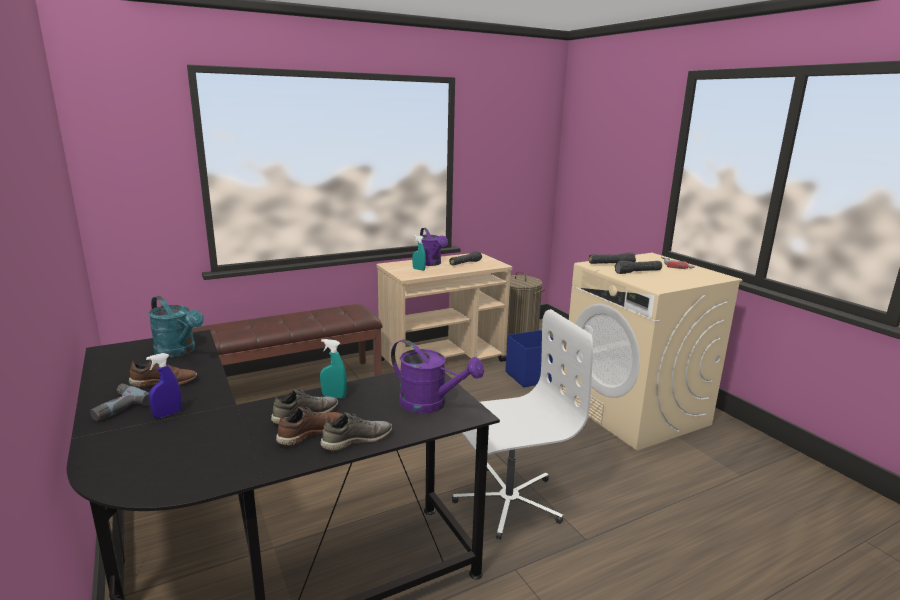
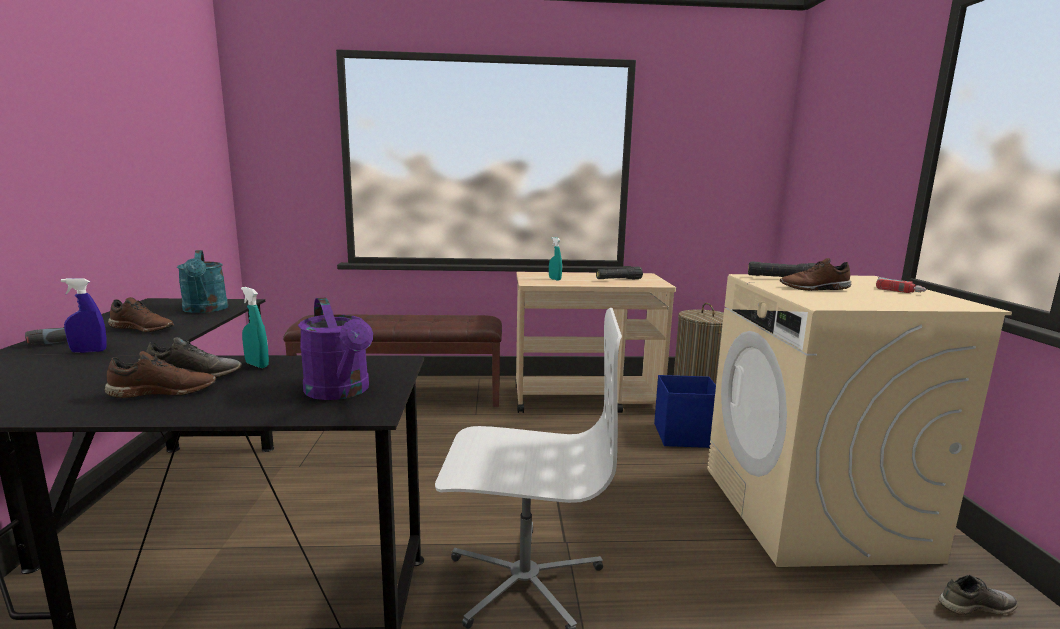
camera: 25 degrees right, 5 degrees down
grey shoe [320,412,392,451] -> grey shoe moved to [939,575,1018,615]
purple watering can [420,228,448,266] -> none
black flashlight [615,261,662,274] -> brown shoe [780,258,852,291]

